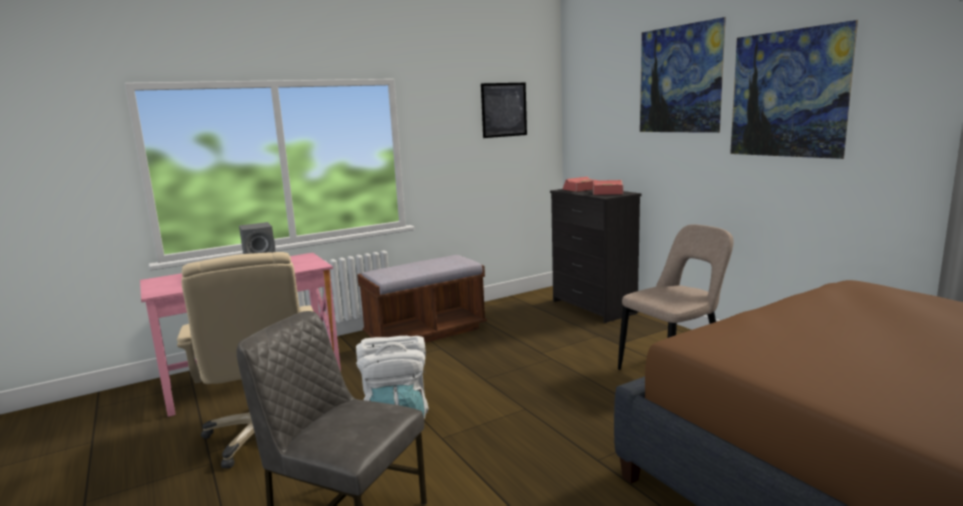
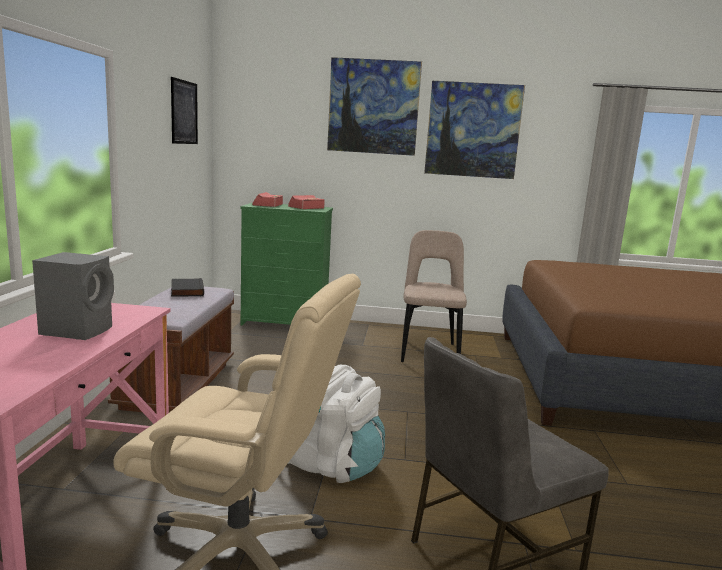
camera: 55 degrees left, 0 degrees up
black dresser [550,189,642,323] -> green dresser [240,203,333,326]
none -> black book [171,278,204,297]

